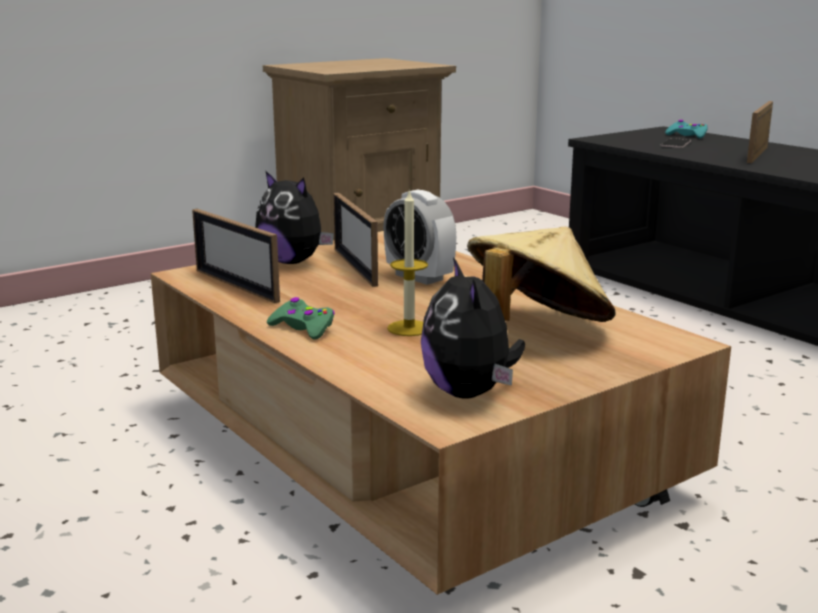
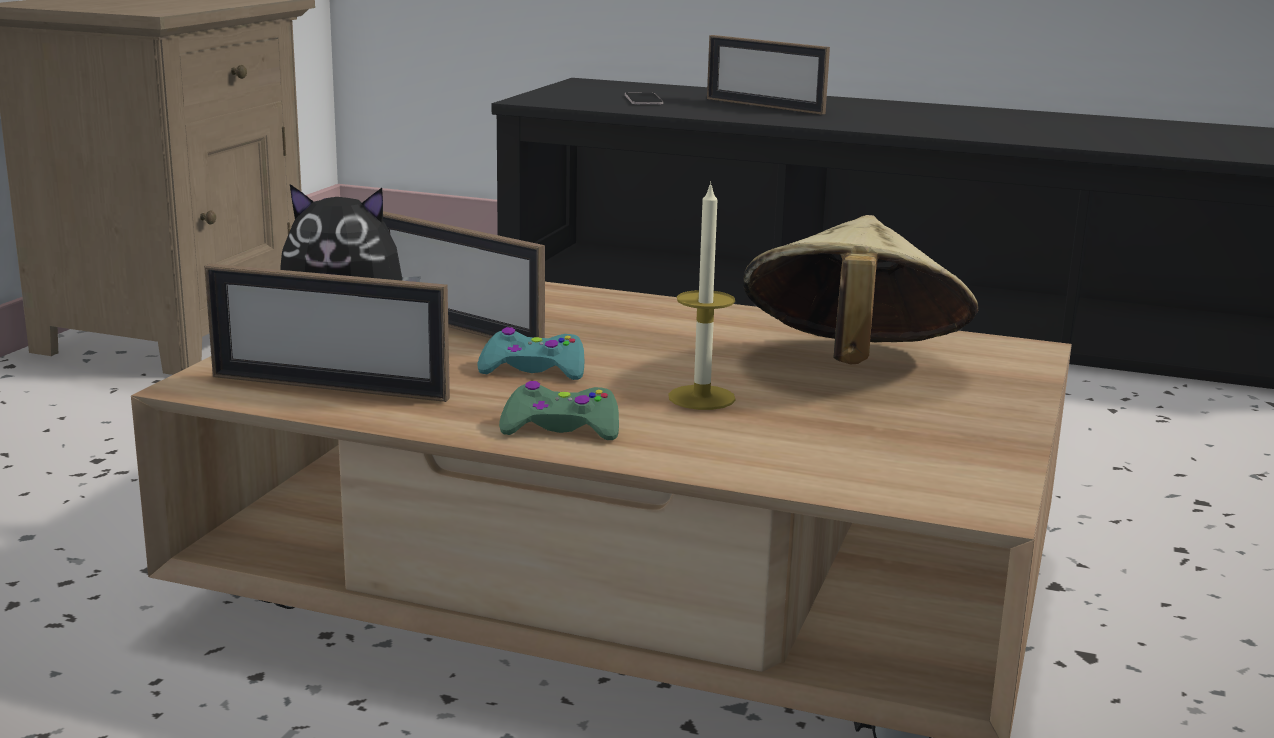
camera: 35 degrees left, 0 degrees up
alarm clock [383,190,456,285] -> none
plush toy [421,257,525,398] -> none
turquoise game controller [665,120,708,139] -> turquoise game controller moved to [477,327,585,380]
picture frame [747,101,773,163] -> picture frame turned 45 degrees counterclockwise [707,35,830,115]

